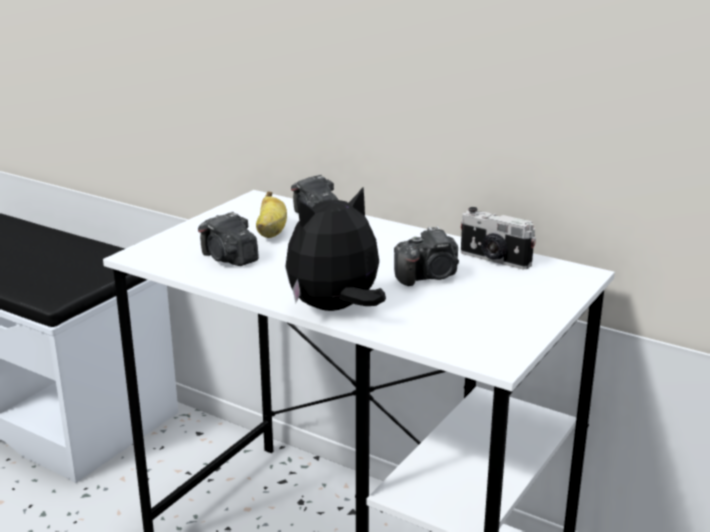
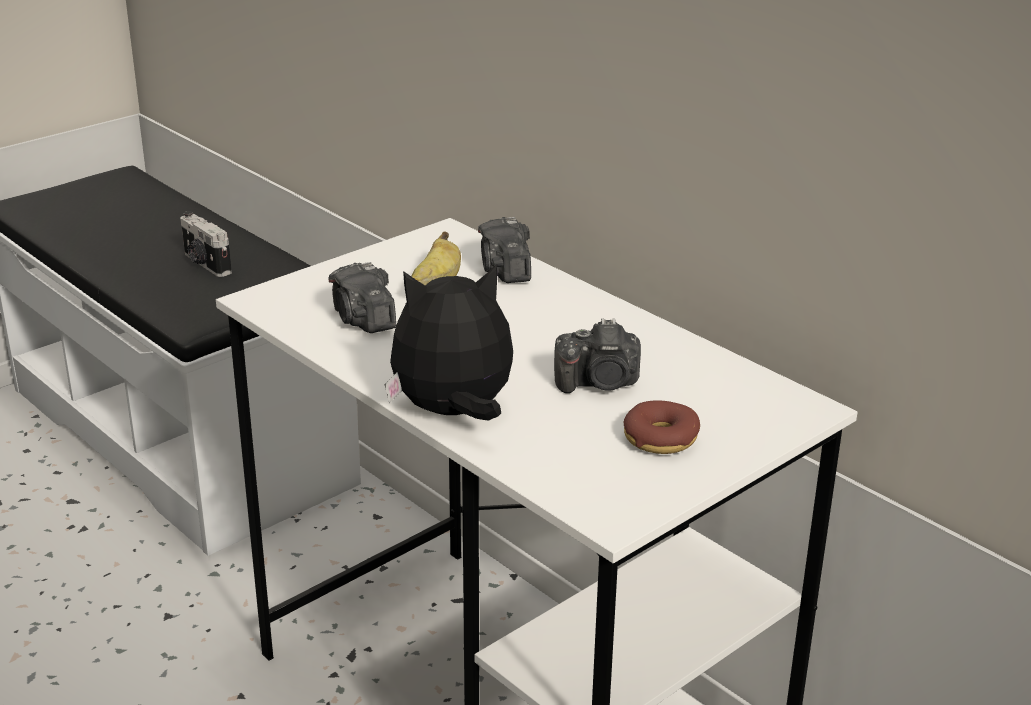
camera: 15 degrees right, 5 degrees up
camera [461,207,536,269] -> camera moved to [180,211,232,277]
none -> donut [623,400,700,454]

